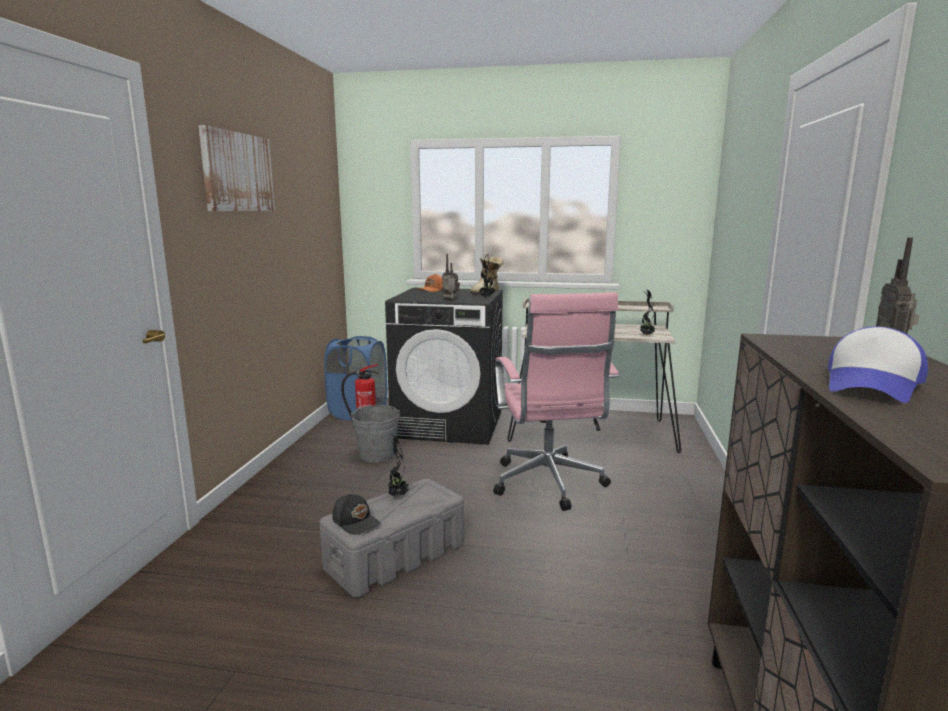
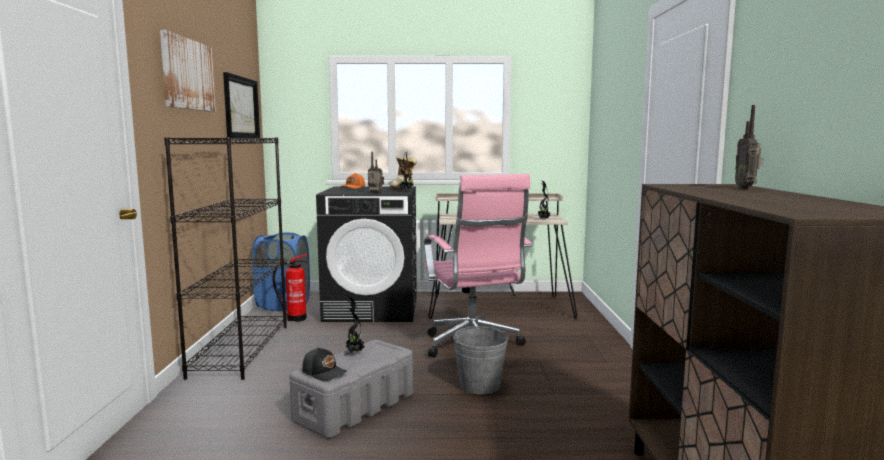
camera: 10 degrees left, 5 degrees down
grey bucket [350,405,400,463] -> grey bucket moved to [453,326,508,394]
cap [828,327,928,403] -> none
none -> black bookcase [164,137,287,380]
none -> picture [223,72,260,138]

